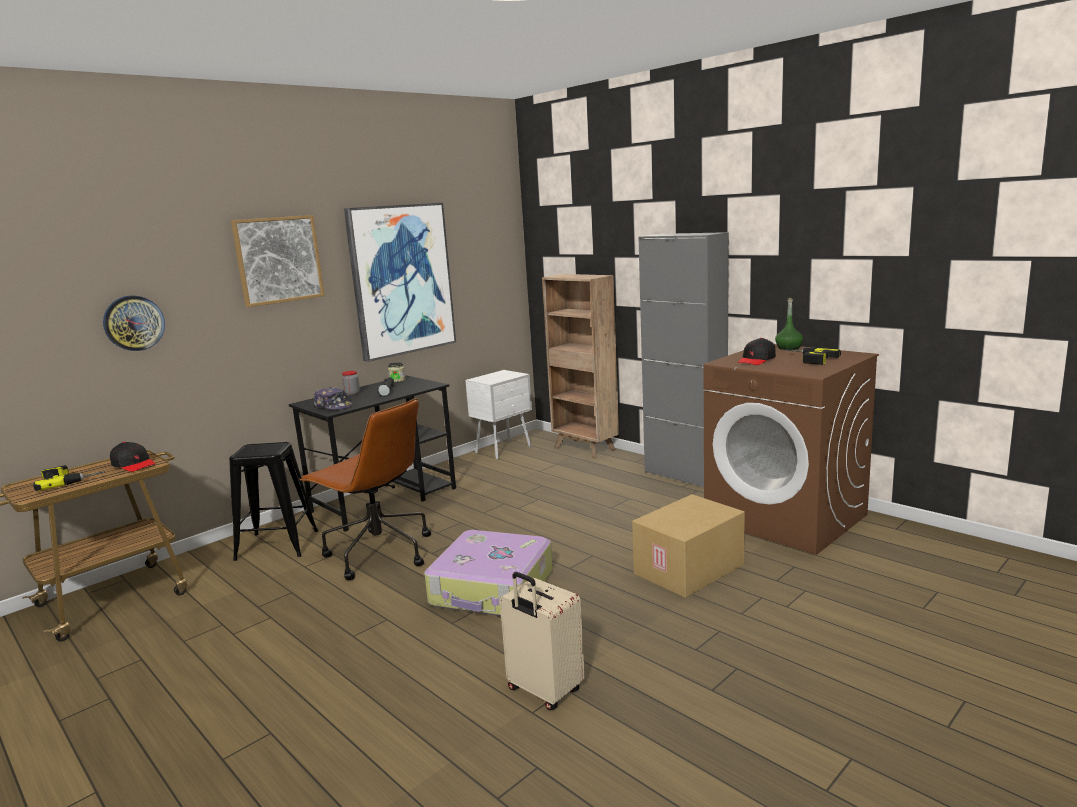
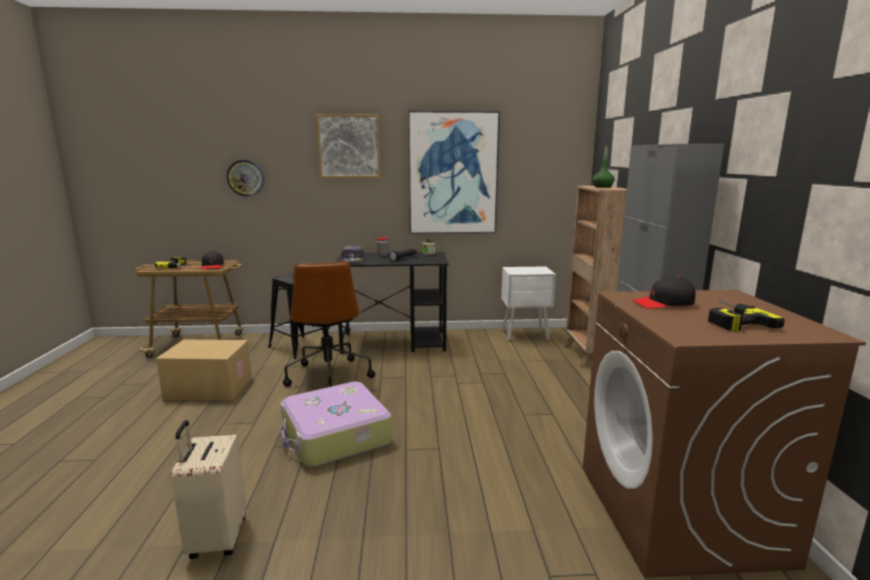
camera: 40 degrees right, 0 degrees up
cardboard box [632,494,745,598] -> cardboard box moved to [156,339,252,401]
green bottle [775,298,803,350] -> green bottle moved to [592,145,615,188]

